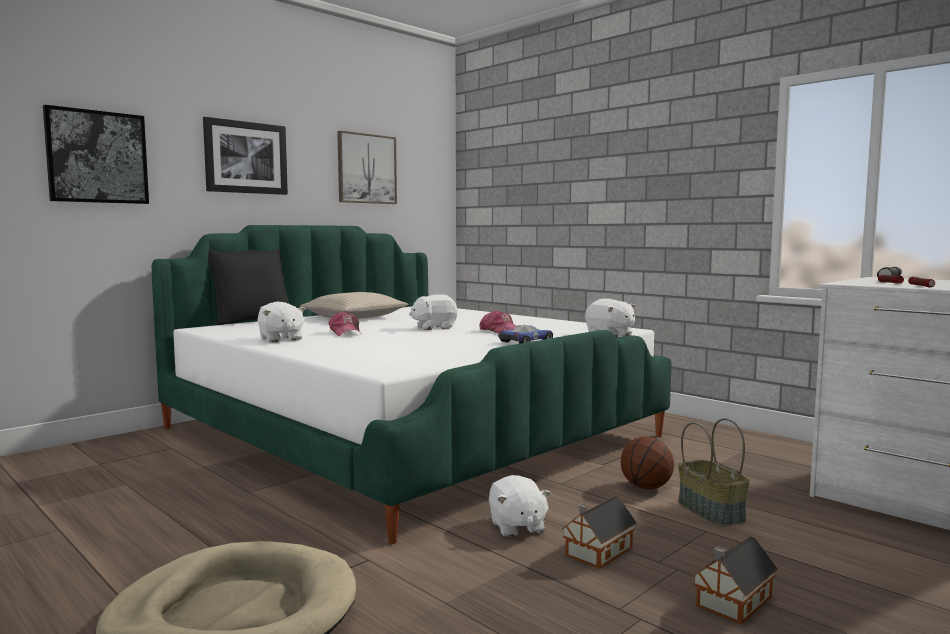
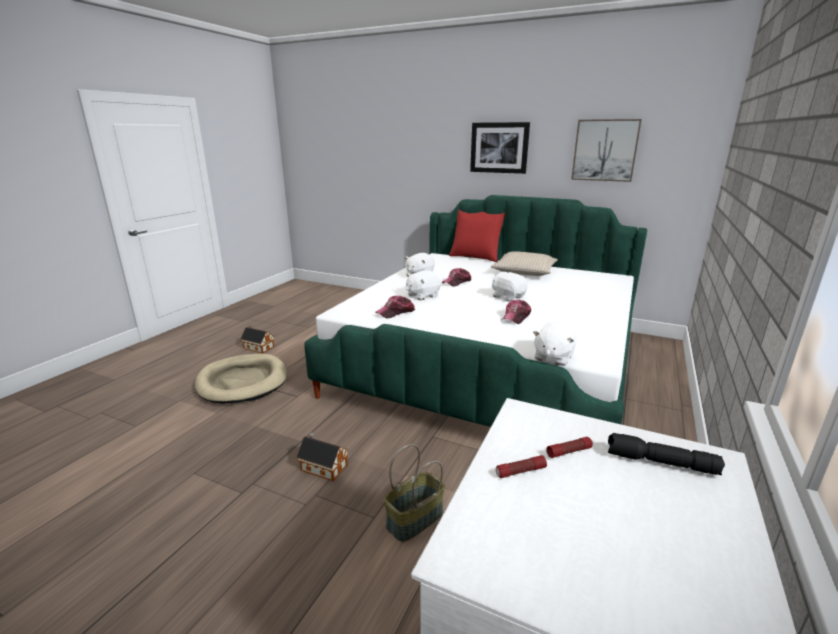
camera: 70 degrees right, 15 degrees up
picture [43,105,149,204] -> none
black pillow [208,247,289,325] -> red pillow [449,209,505,262]
white plush toy [489,475,551,538] -> white plush toy moved to [406,270,441,300]
toy car [498,325,553,344] -> none
basketball [621,437,674,489] -> none
toy house [692,536,778,625] -> toy house moved to [240,325,275,353]
none -> cap [376,296,415,318]

